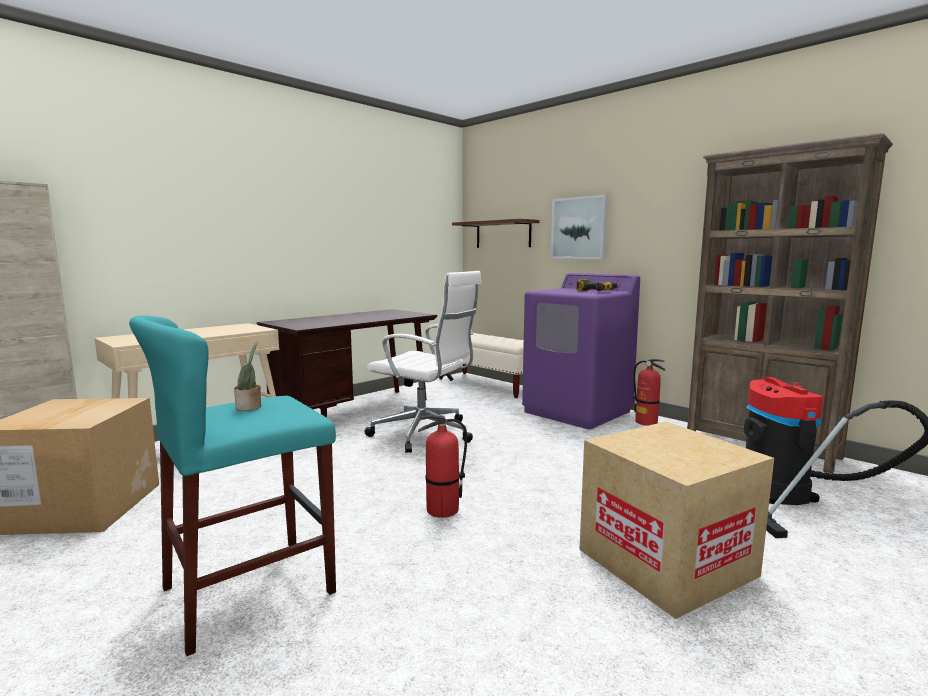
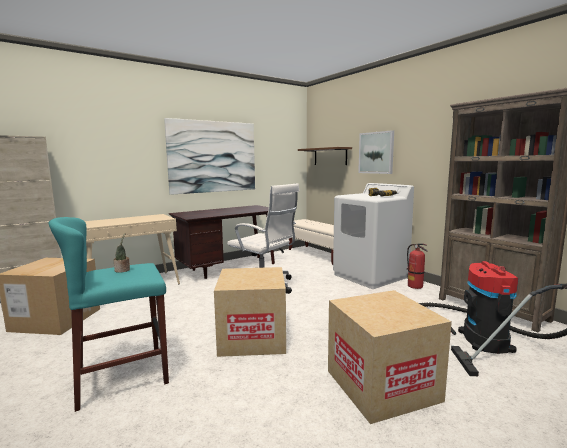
camera: 10 degrees right, 0 degrees up
fire extinguisher [418,415,467,518] -> cardboard box [214,267,286,357]
purple washing machine [522,273,640,429] -> white washing machine [333,183,414,289]
none -> picture [164,118,255,195]

